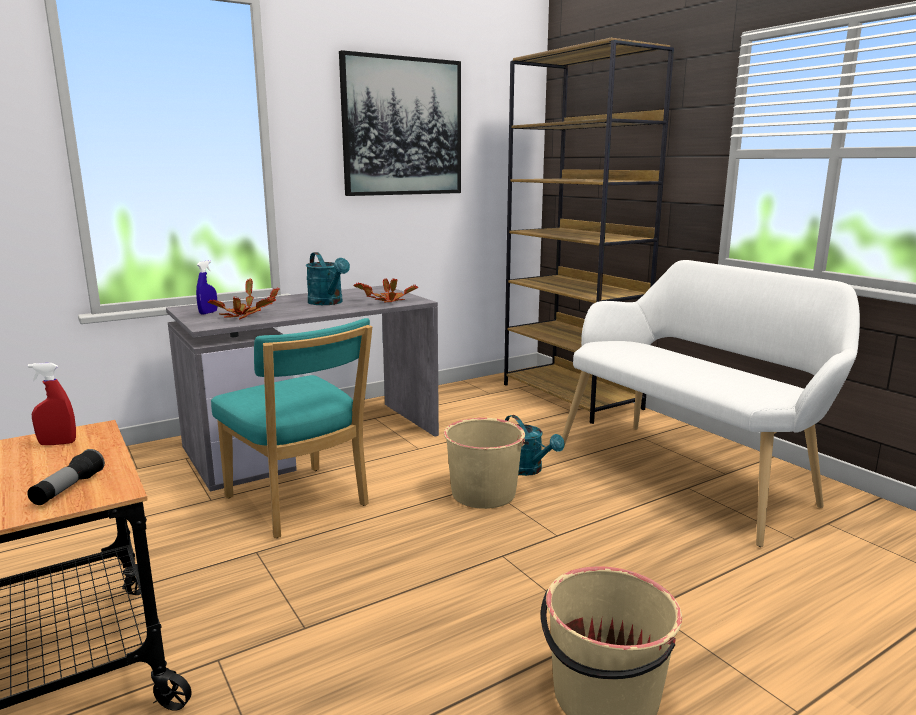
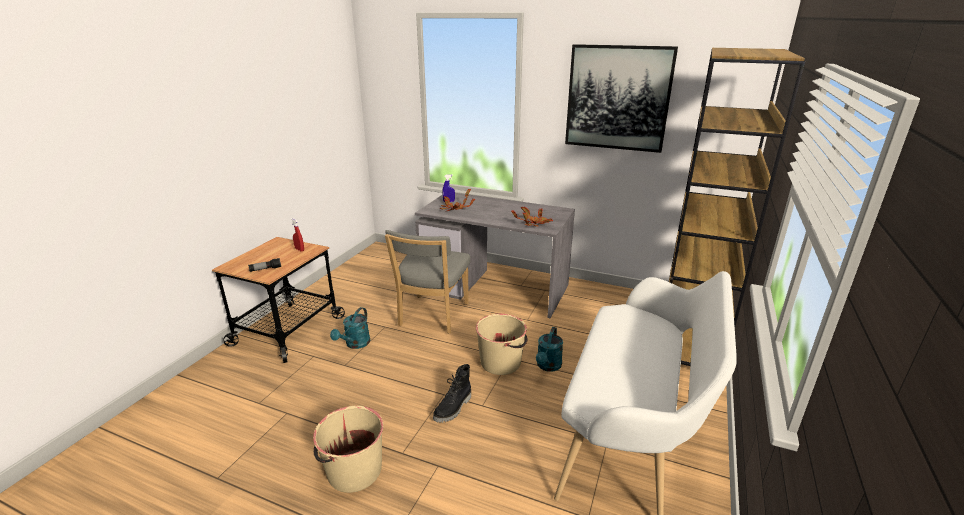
camera: 55 degrees right, 10 degrees up
turquoise chair [211,318,372,538] -> grey chair [385,230,470,333]
turquoise watering can [306,252,350,305] -> turquoise watering can moved to [330,307,370,349]
none -> black boot [433,364,471,423]

